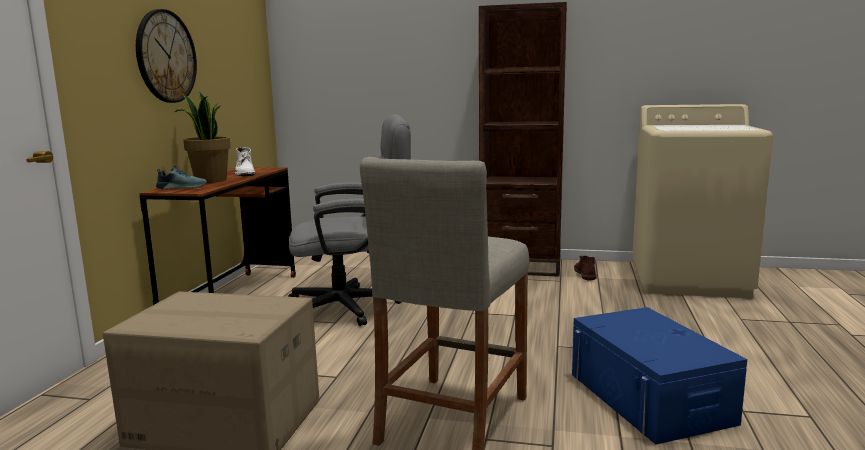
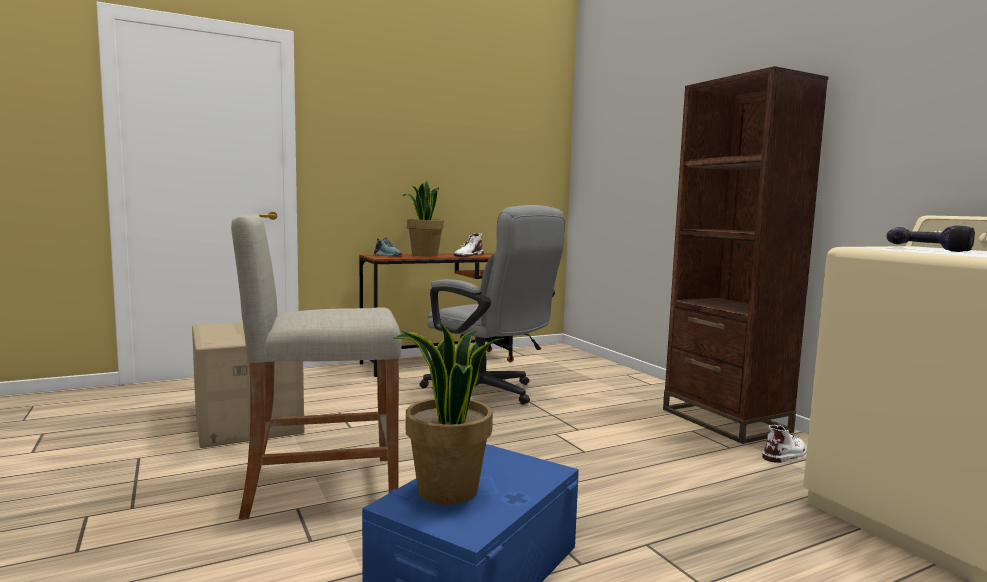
camera: 50 degrees right, 5 degrees down
wall clock [136,9,197,103] -> none
brown boot [574,255,597,280] -> white boot [762,425,807,463]
none -> potted plant [393,322,505,505]
none -> power drill [886,226,975,252]

